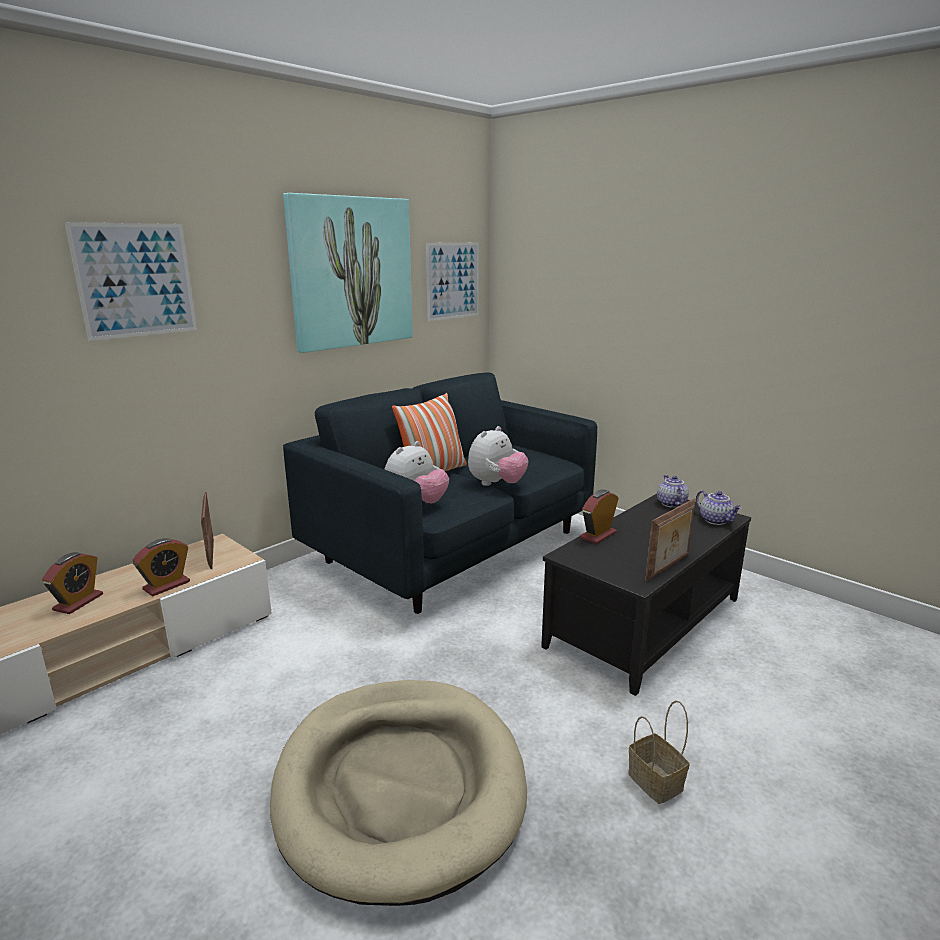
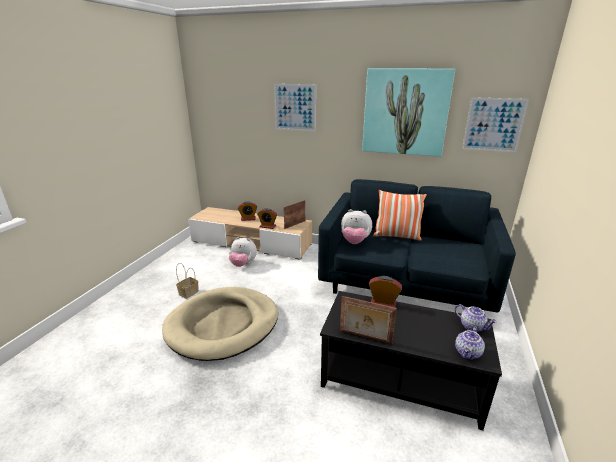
camera: 65 degrees right, 5 degrees up
plush toy [468,426,528,486] -> plush toy moved to [229,237,257,267]
basket [628,700,690,804] -> basket moved to [176,263,199,299]
teapot [657,475,689,508] -> teapot turned 75 degrees clockwise [455,304,497,332]

